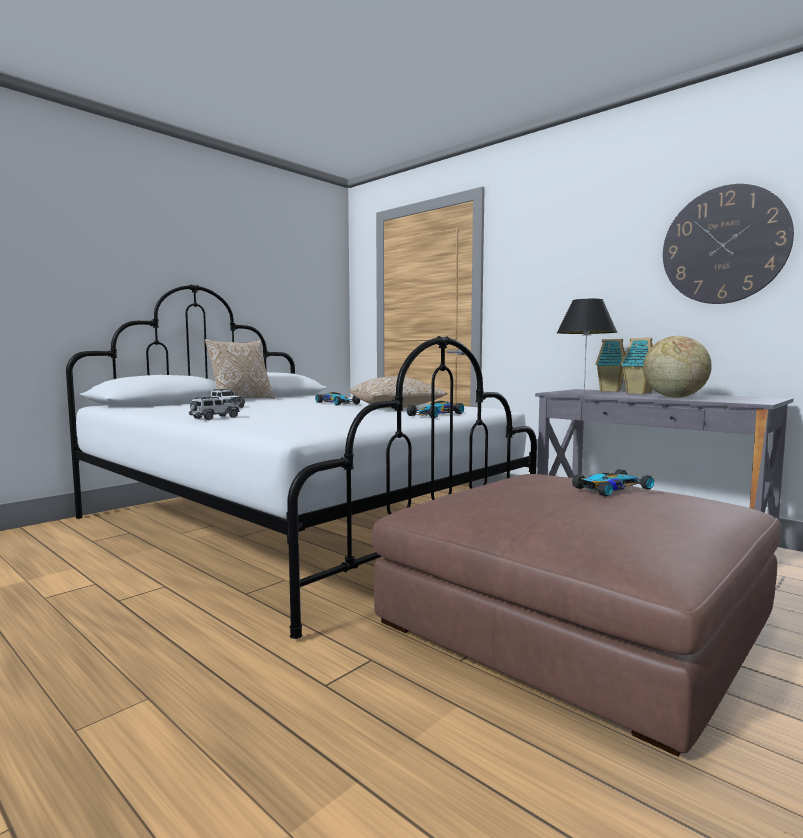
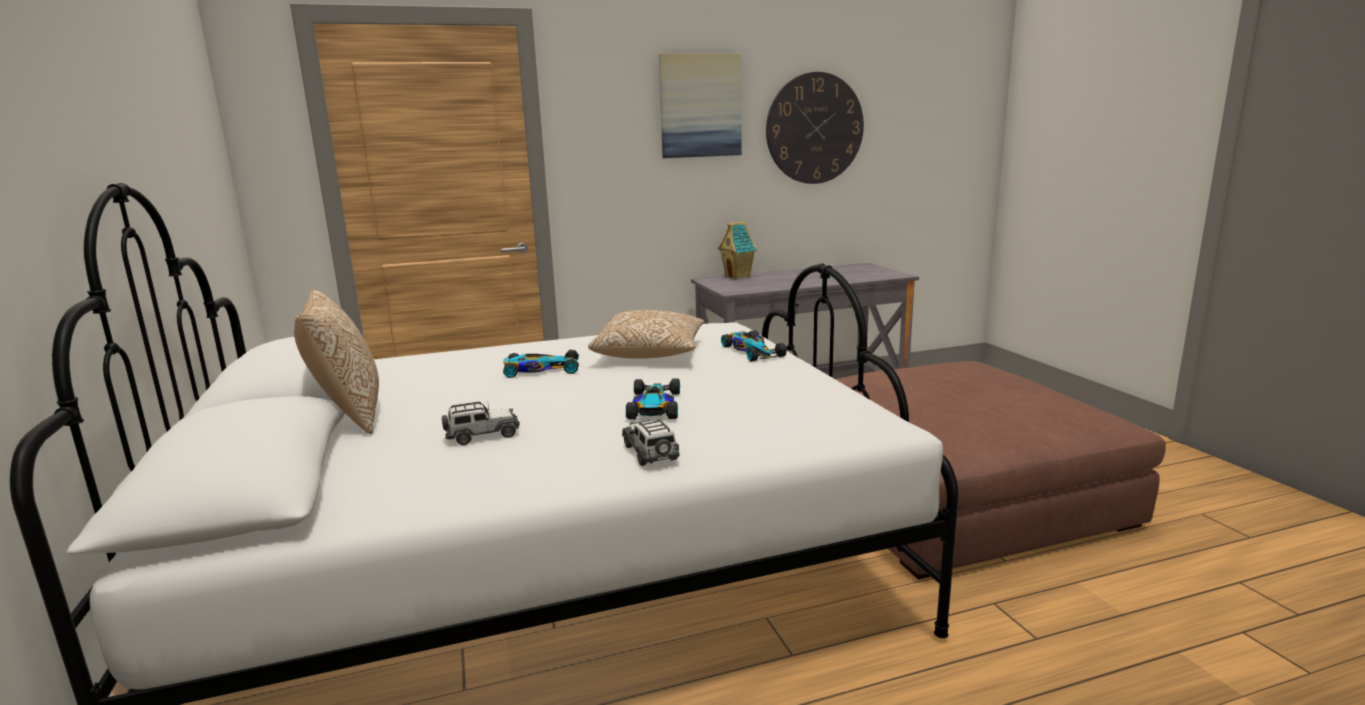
camera: 60 degrees left, 10 degrees up
black table lamp [557,299,617,393] -> none
toy car [572,469,654,497] -> toy car moved to [626,378,680,419]
toy house [620,338,653,394] -> none
globe [643,336,712,398] -> none
none -> picture [659,53,742,158]

